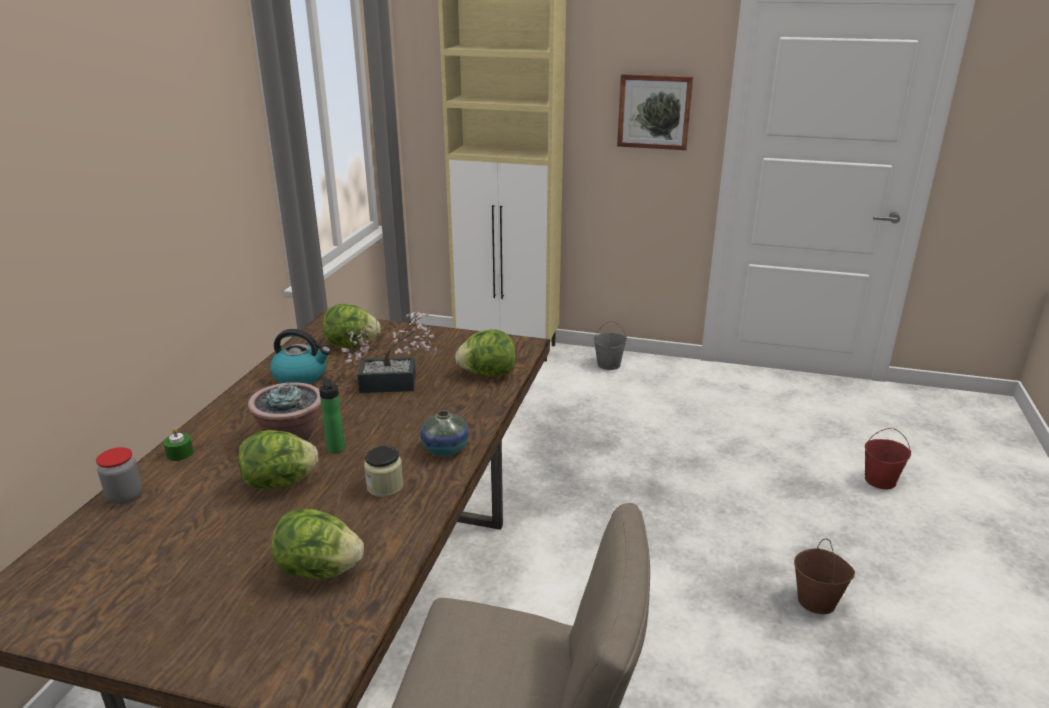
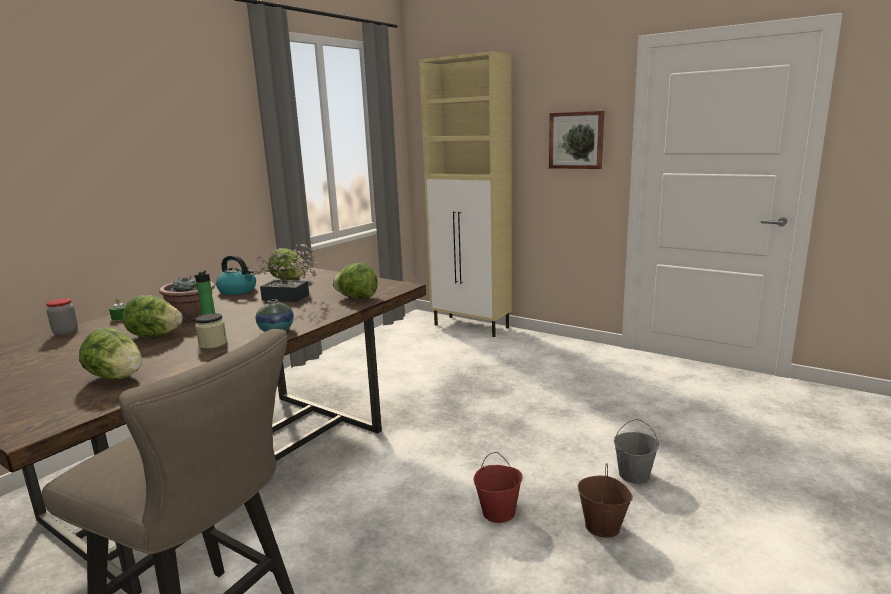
camera: 20 degrees right, 10 degrees down
grey bucket [594,321,627,370] -> grey bucket moved to [614,419,659,484]
red bucket [865,428,911,489] -> red bucket moved to [474,452,522,523]

